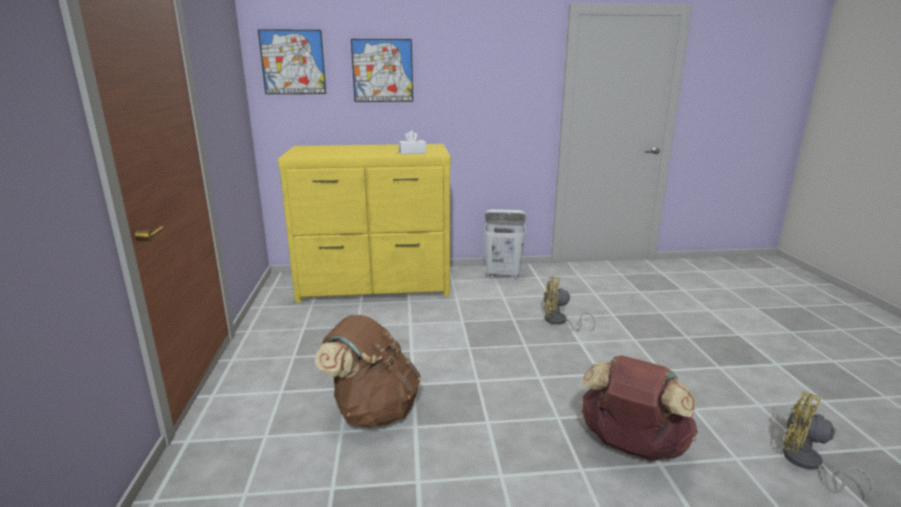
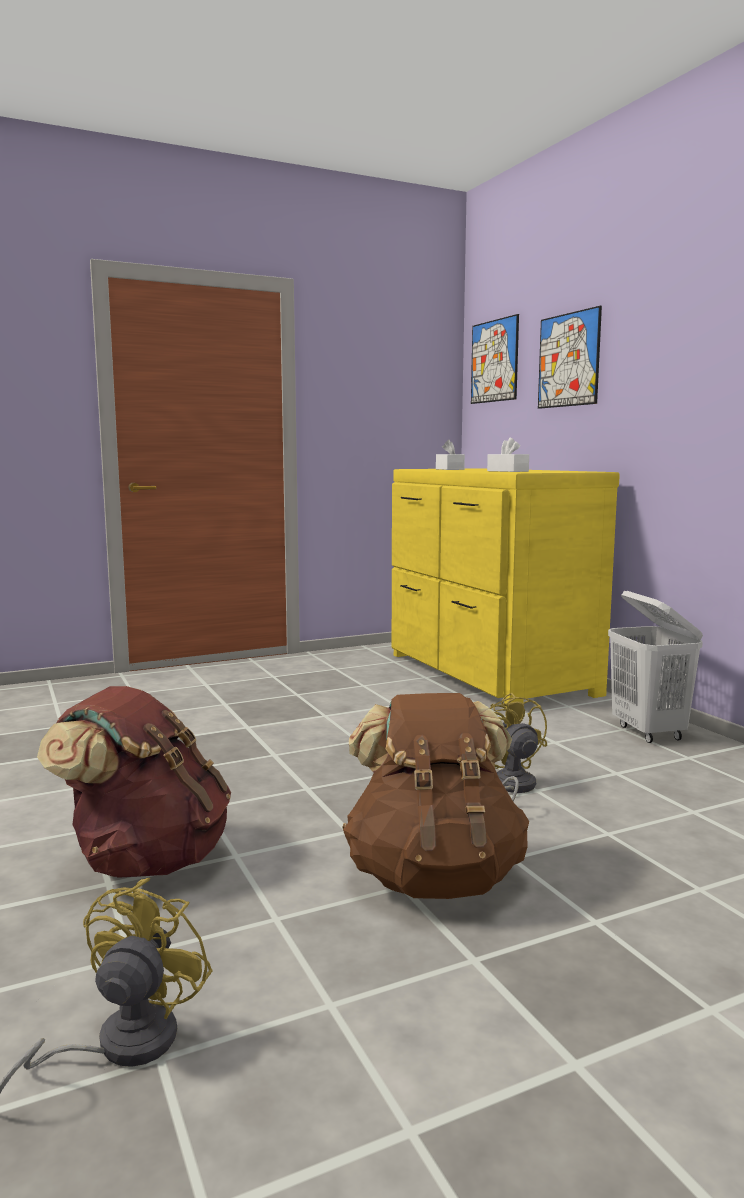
camera: 70 degrees right, 10 degrees down
brown backpack [315,315,420,428] -> brown backpack moved to [343,693,529,899]
none -> white tissue box [436,440,465,470]

